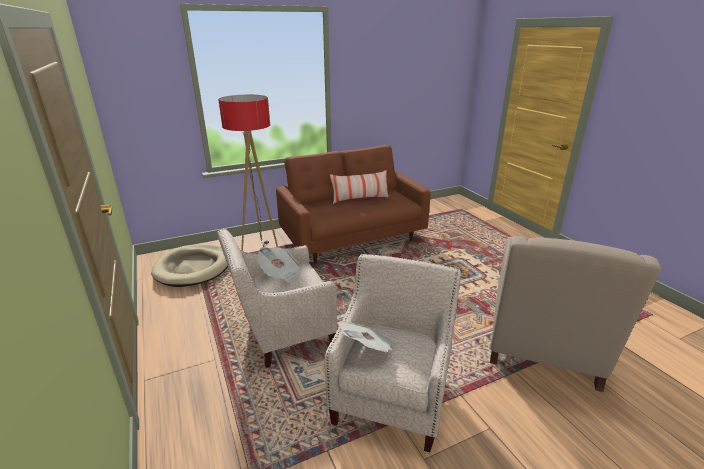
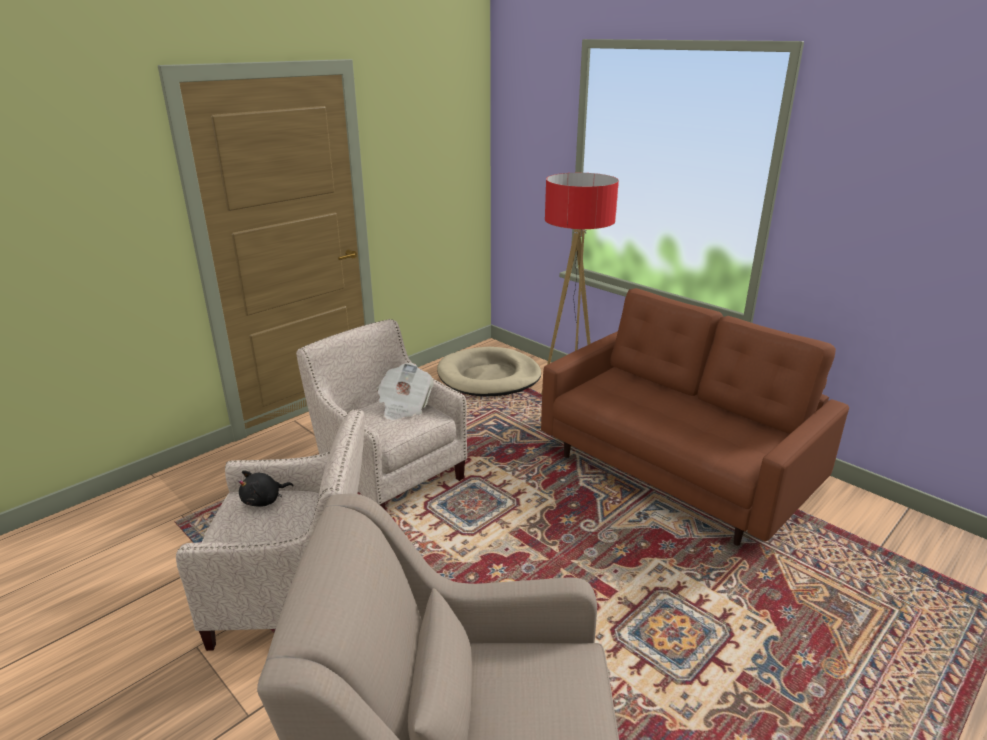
camera: 70 degrees right, 0 degrees up
pillow [330,170,389,204] -> none
newspaper [339,322,397,352] -> black plush toy [238,470,294,507]

